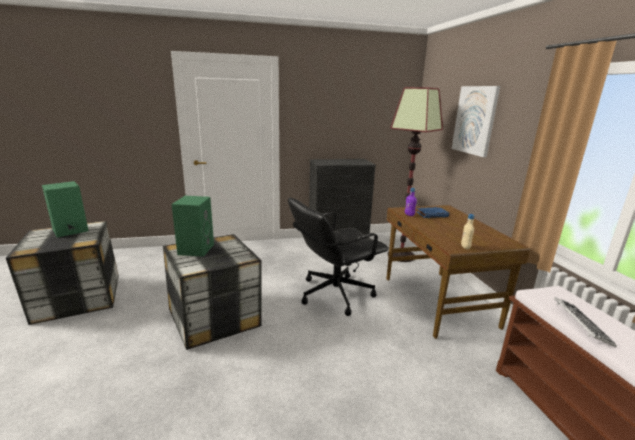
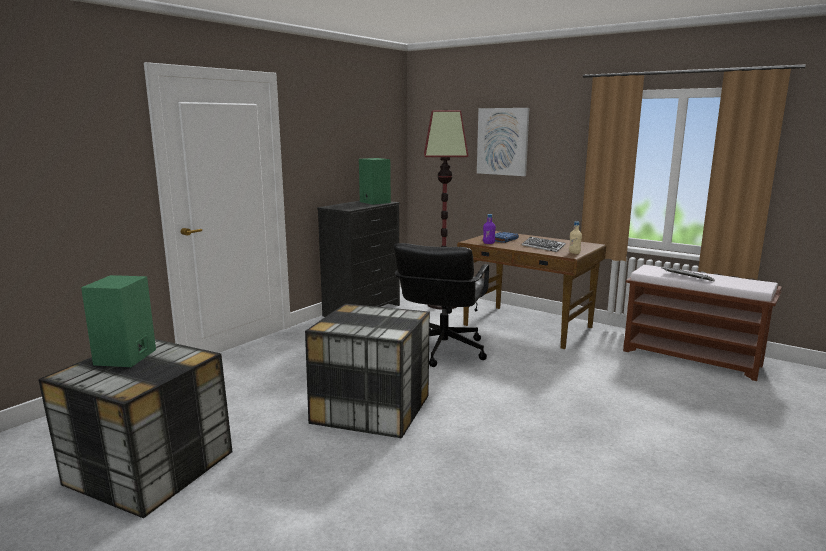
camera: 40 degrees left, 5 degrees down
green speaker [171,196,214,257] -> green speaker moved to [359,158,391,205]
none -> keyboard [522,237,566,252]

